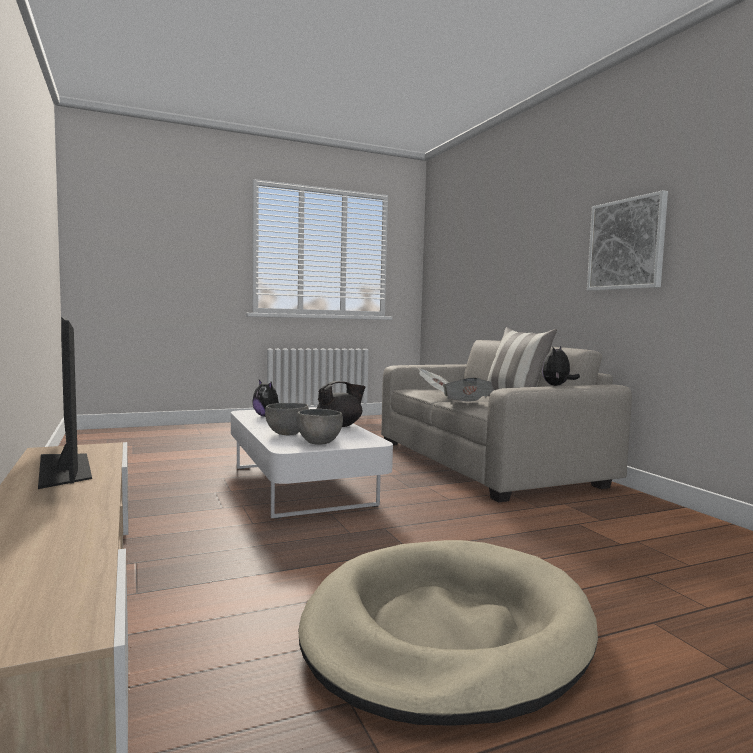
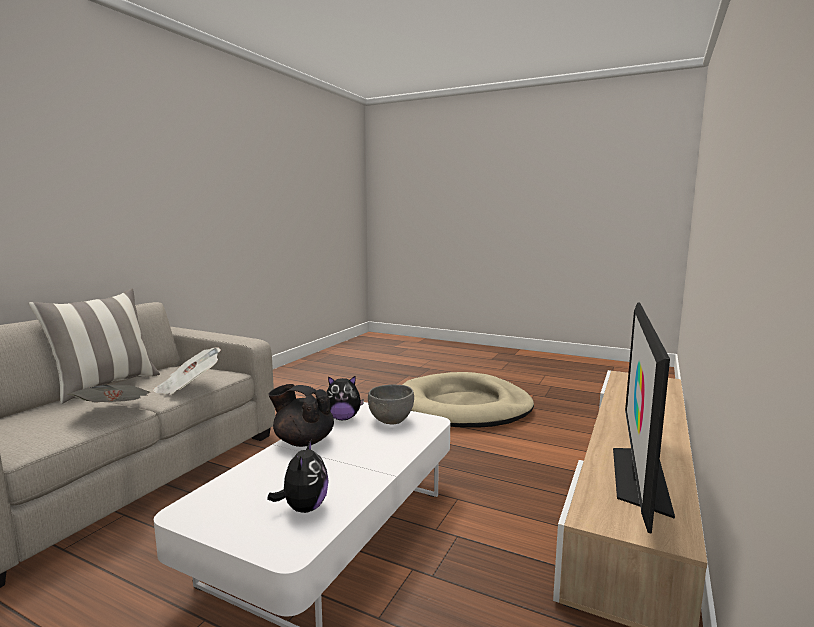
camera: 130 degrees left, 5 degrees up
grey bowl [265,403,309,435] -> none
plush toy [542,346,580,386] -> plush toy moved to [326,375,364,420]
picture [587,190,668,291] -> none

